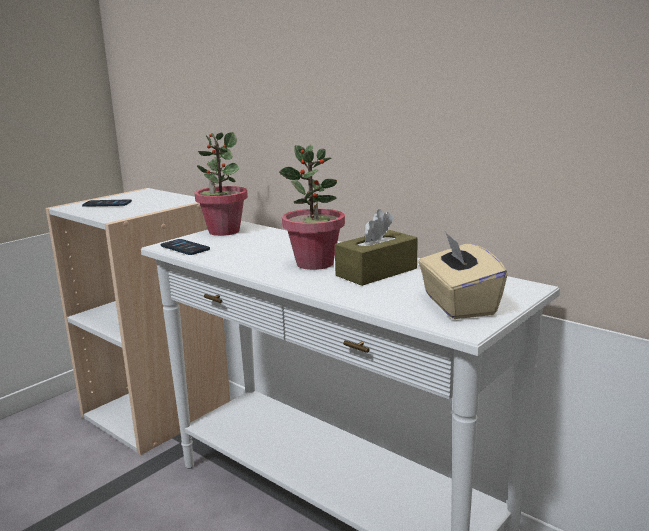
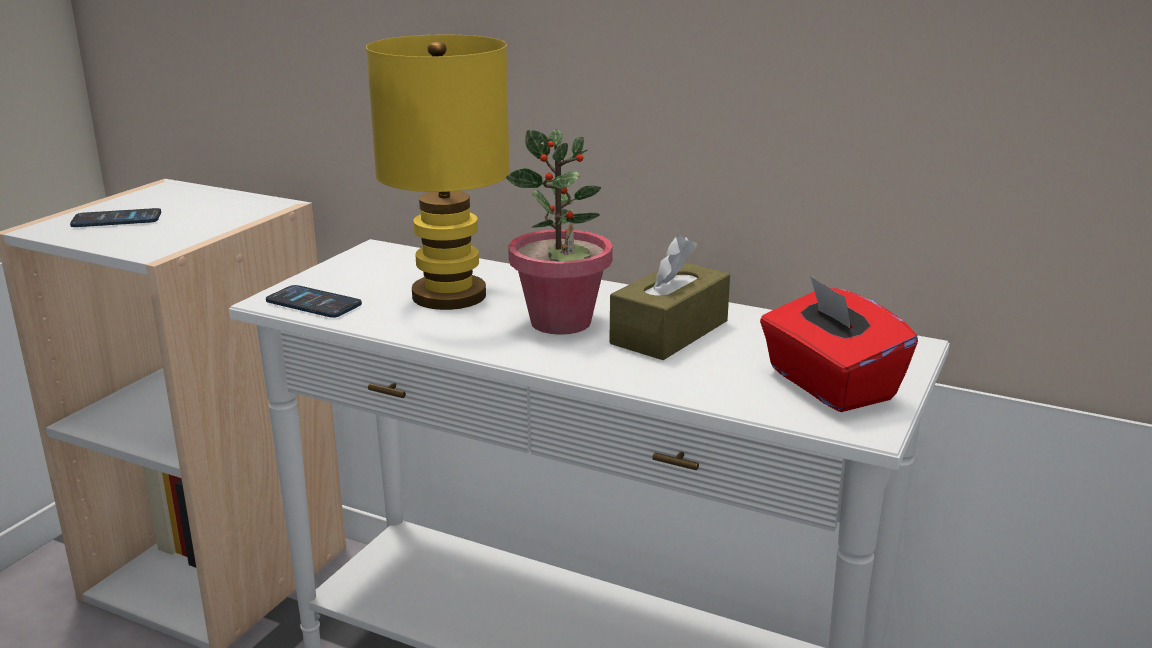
camera: 15 degrees left, 5 degrees up
potted plant [194,132,248,236] -> none
beige tissue box [418,231,508,319] -> red tissue box [760,275,918,412]
none -> yellow table lamp [366,35,510,310]

